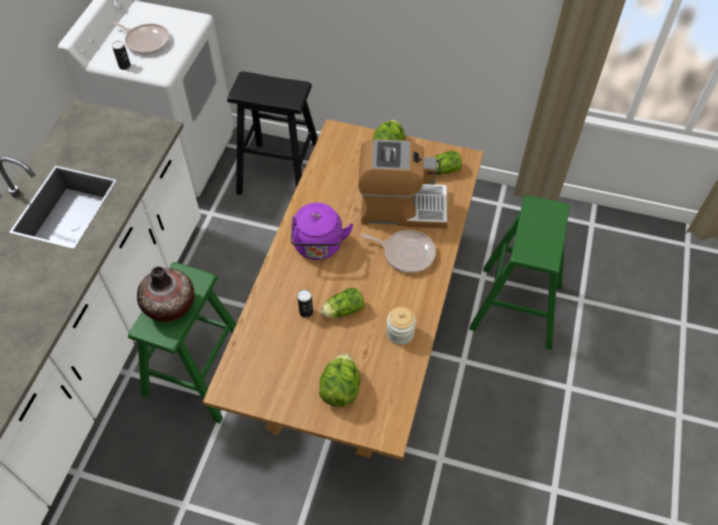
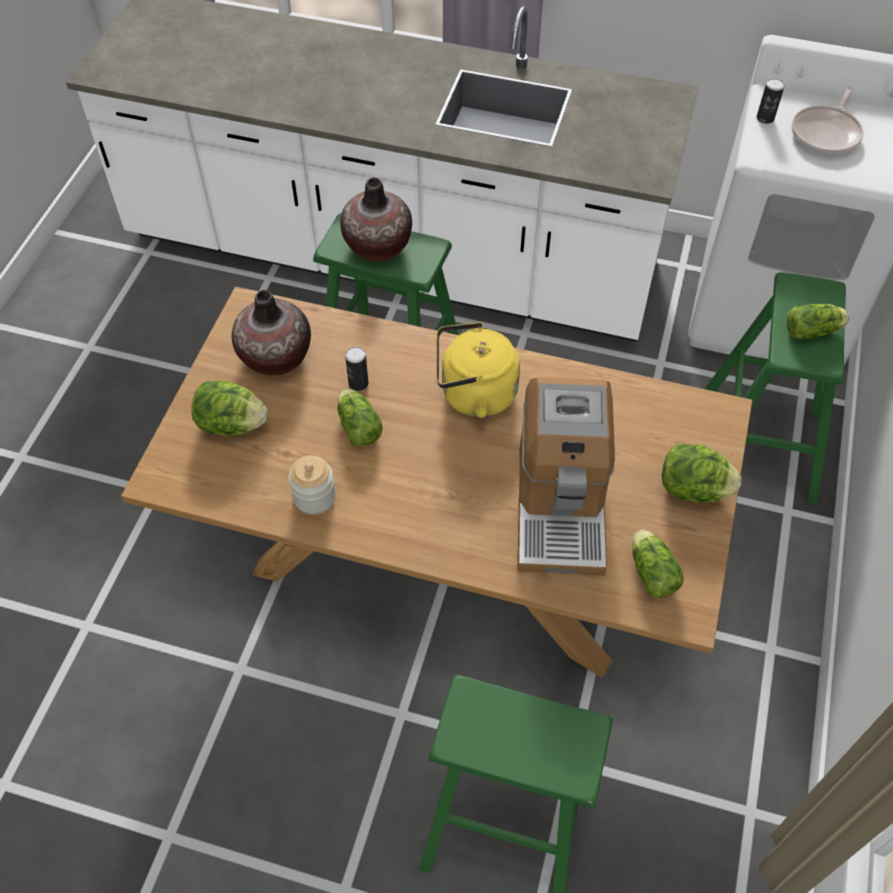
camera: 90 degrees right, 0 degrees up
black stool [227,71,318,195] -> green stool [705,272,846,504]
purple kettle [290,203,353,260] -> yellow kettle [436,322,520,418]
frying pan [361,230,436,273] -> none
none -> vase [232,290,311,375]
none -> lettuce [787,304,849,339]

